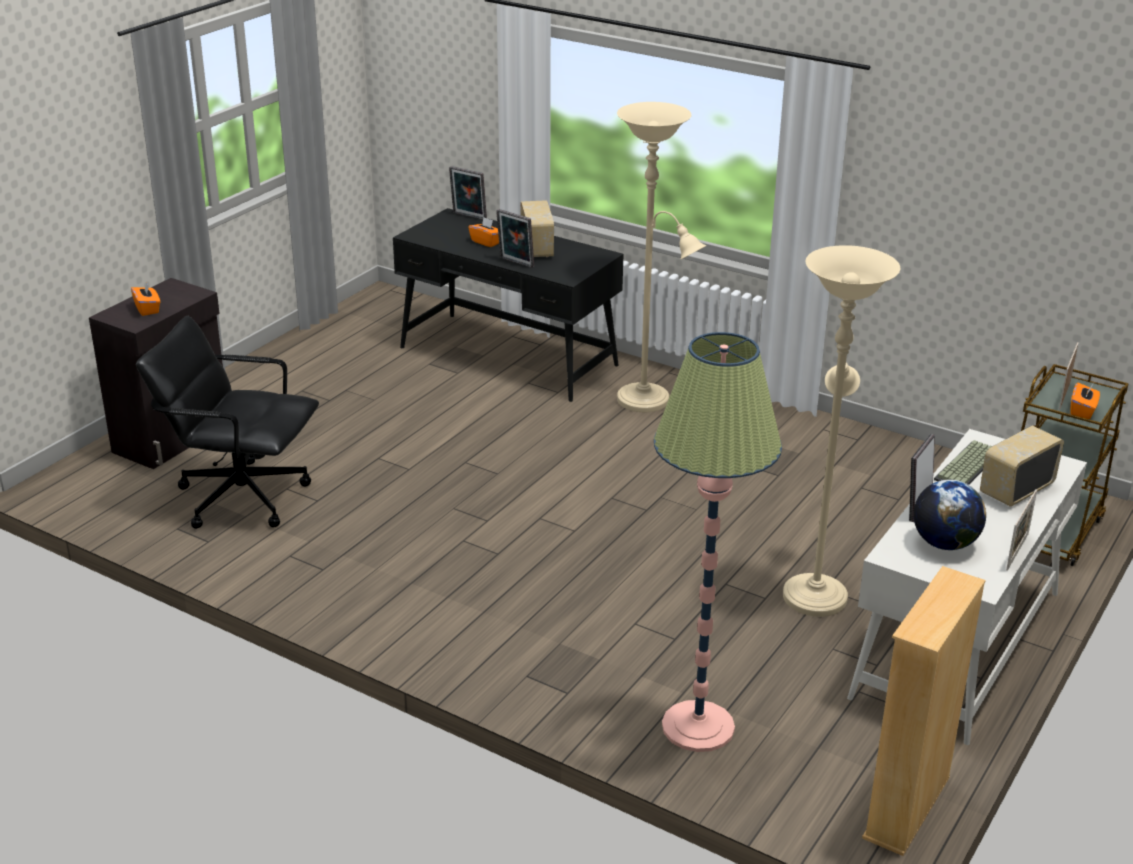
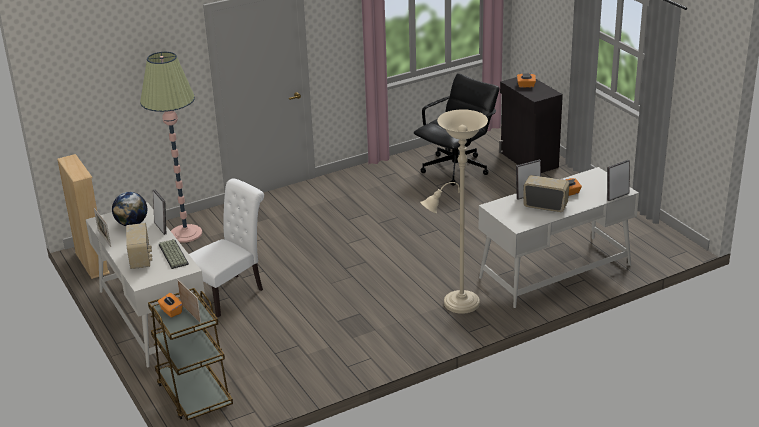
camera: 120 degrees right, 0 degrees up
black desk [393,208,624,402] -> white desk [479,167,639,308]
beige floor lamp [783,245,900,617] -> white chair [189,179,264,317]

